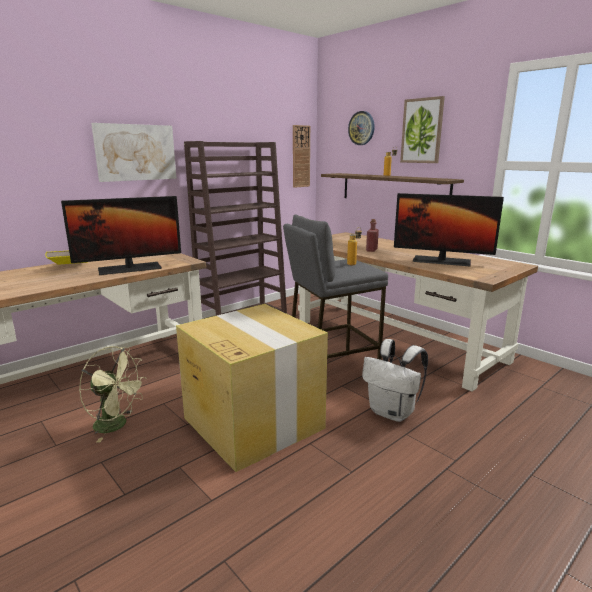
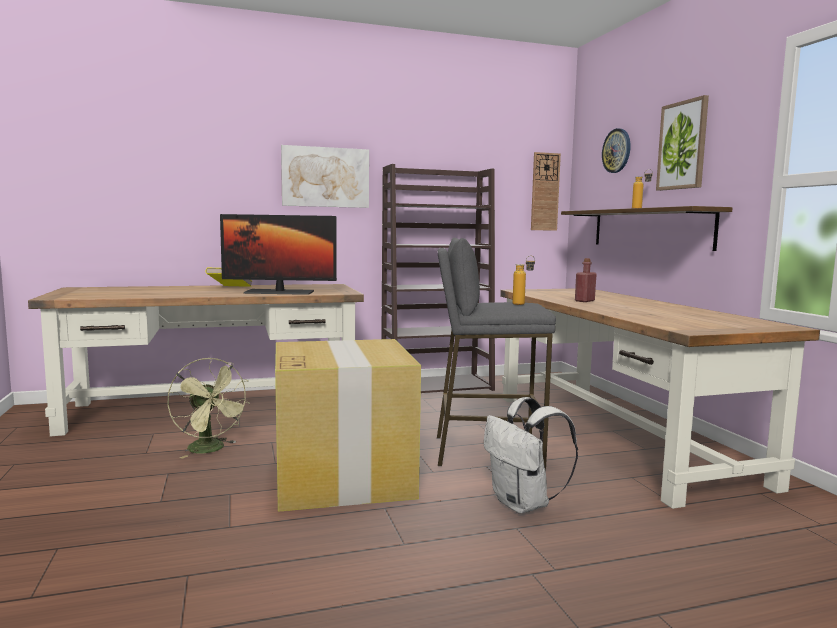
camera: 25 degrees right, 10 degrees down
monitor [394,193,504,266] -> none

